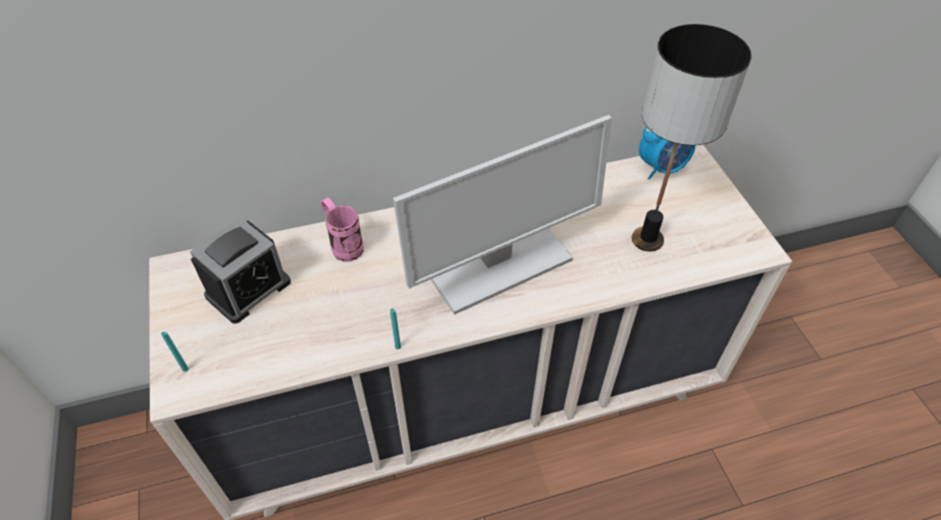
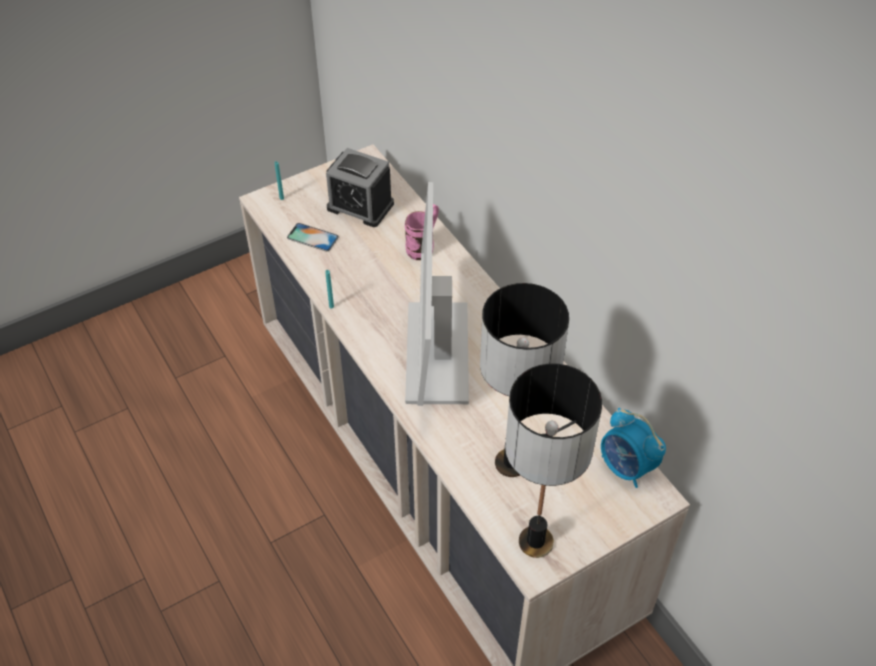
camera: 75 degrees right, 0 degrees up
monitor [393,115,612,315] -> monitor turned 45 degrees clockwise [405,182,469,406]
none -> phone [287,223,339,251]
none -> table lamp [505,363,602,558]

